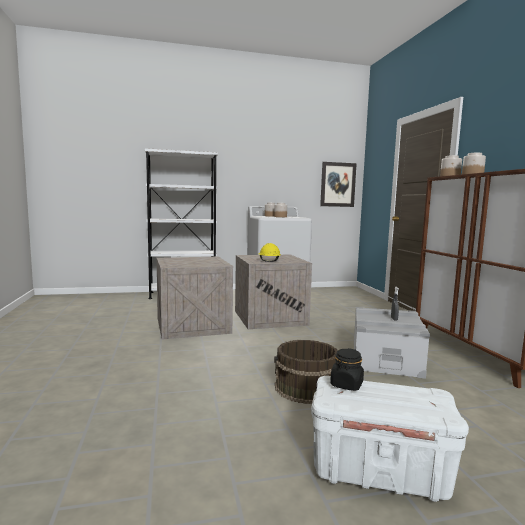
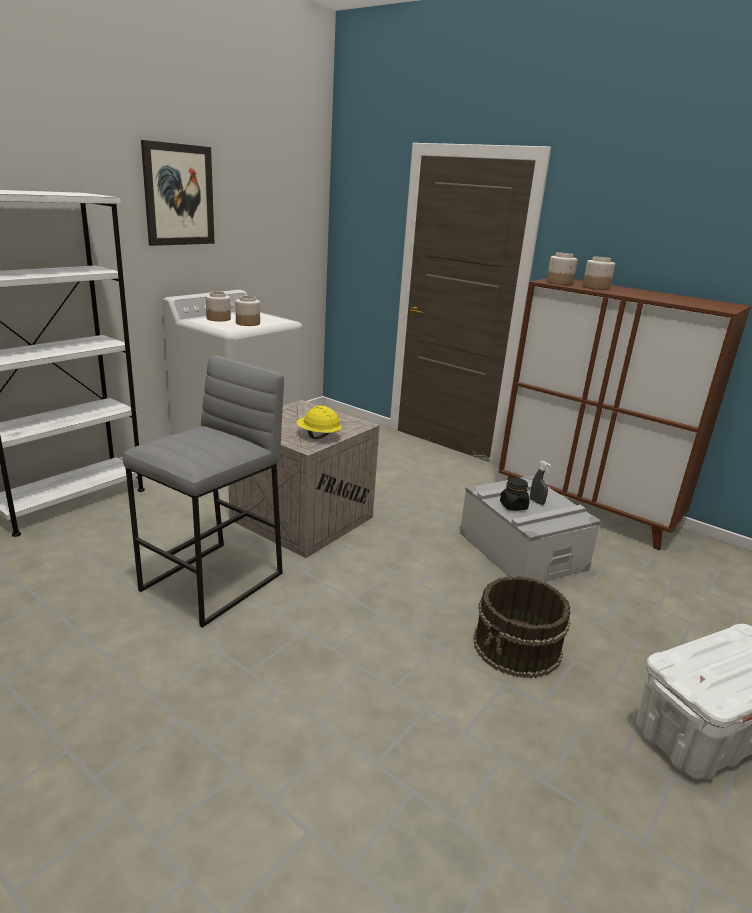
camera: 40 degrees left, 15 degrees up
crate [157,257,233,340] -> grey stool [123,356,284,628]
picture [320,162,357,207] -> picture moved to [141,140,215,246]
black jar [330,348,364,391] -> black jar moved to [500,477,530,511]

